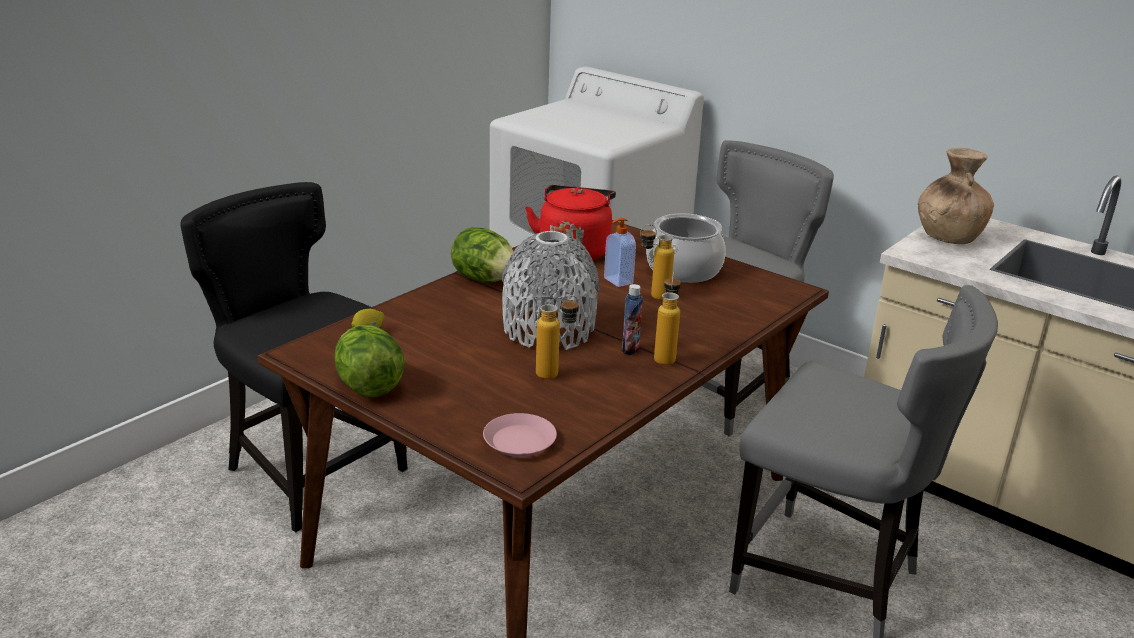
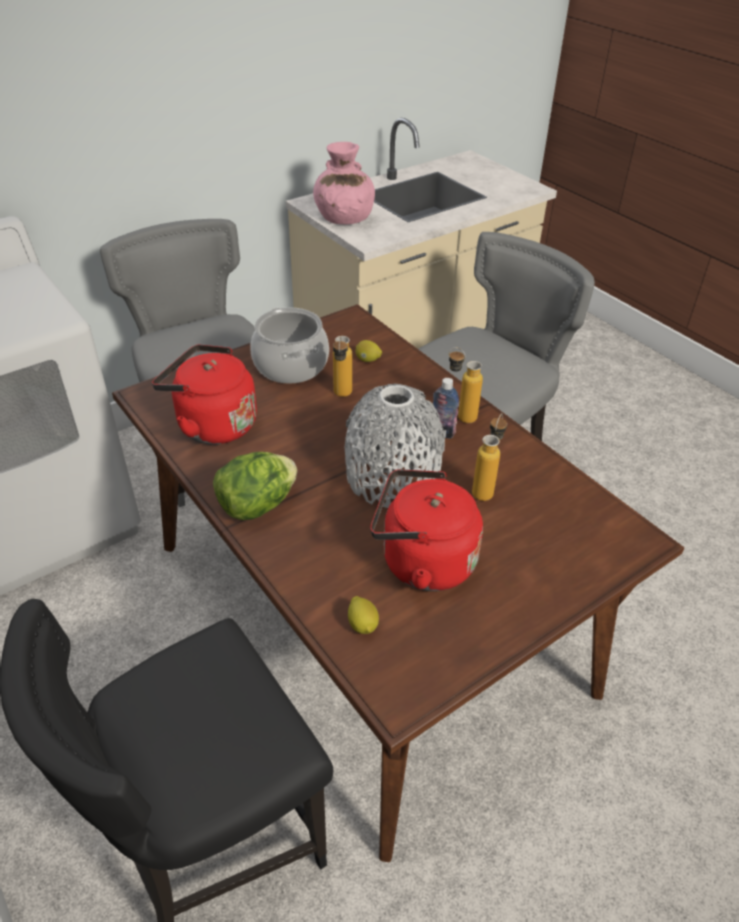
camera: 75 degrees left, 15 degrees up
lettuce [334,325,405,398] -> none
pink plate [483,413,557,457] -> none
soap dispenser [604,218,636,287] -> none
brown vase [918,148,994,244] -> pink vase [313,142,375,224]
none -> lemon [356,340,382,362]
none -> red kettle [370,469,483,591]

